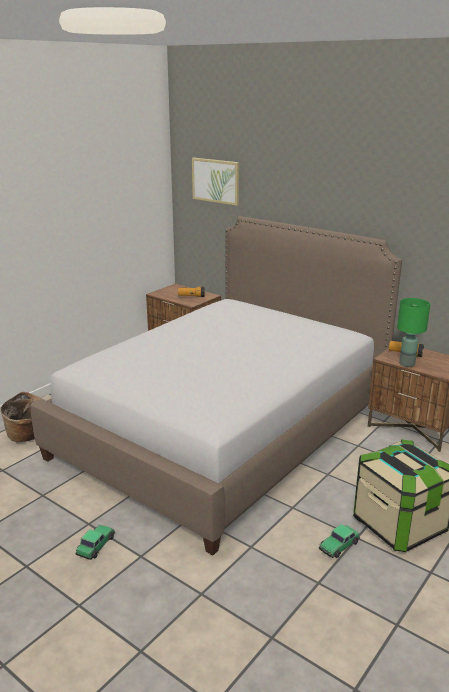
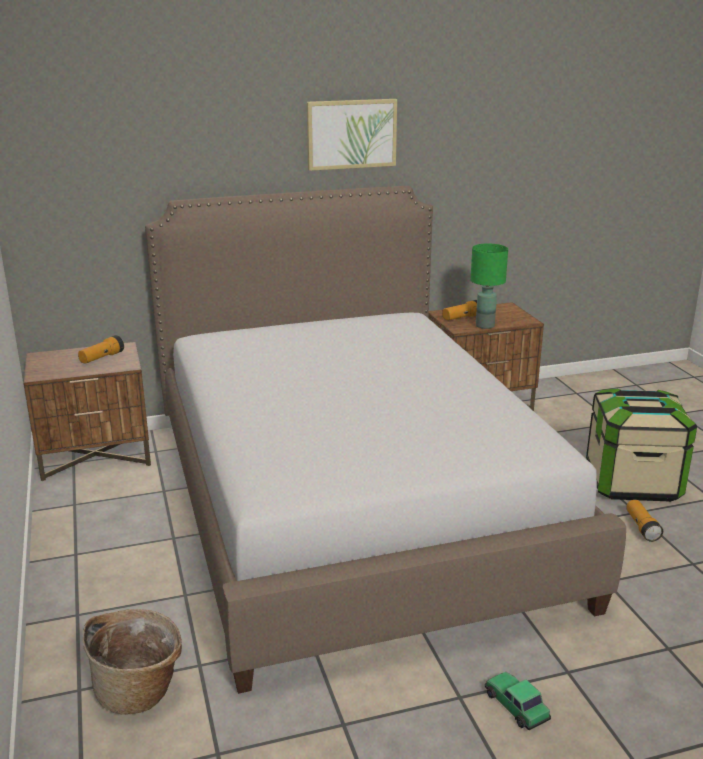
camera: 55 degrees left, 0 degrees up
picture [192,158,239,206] -> picture moved to [307,99,397,171]
toy car [319,524,360,558] -> flashlight [626,500,663,542]

